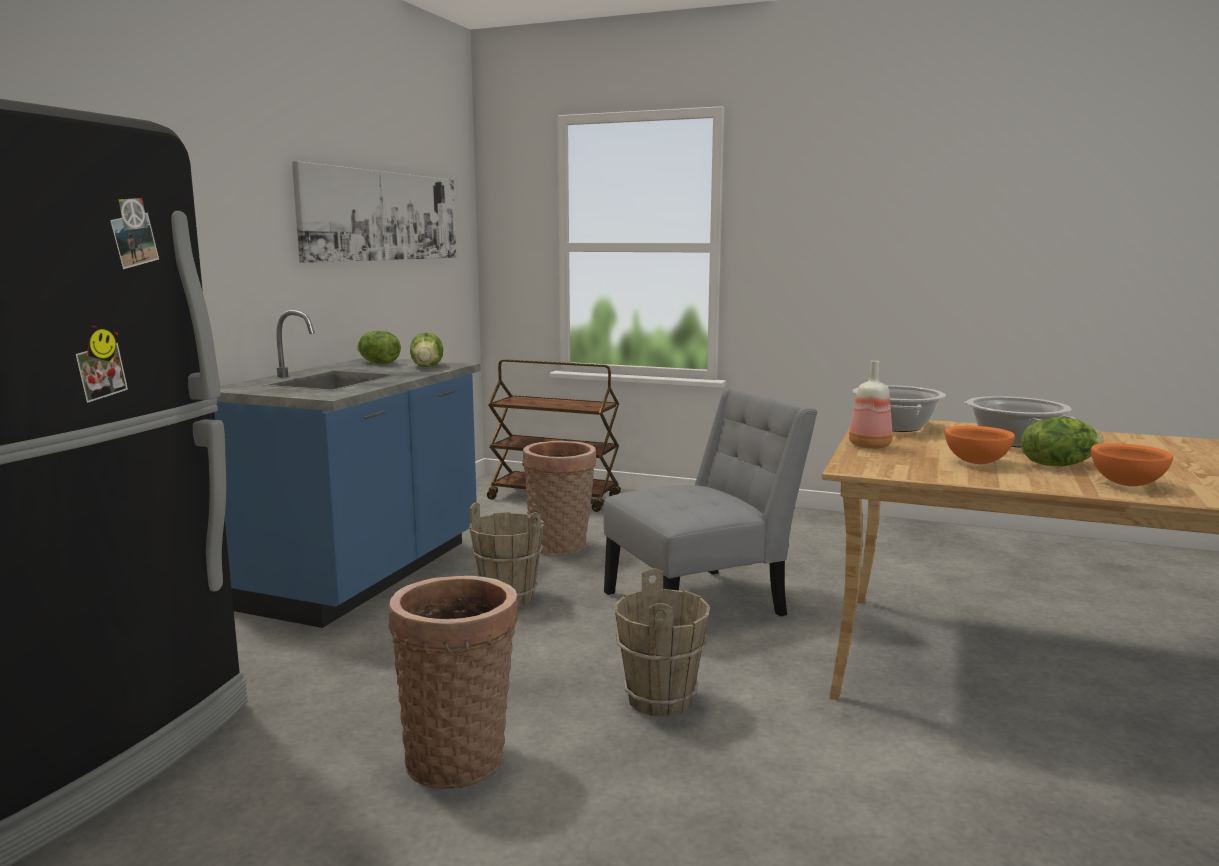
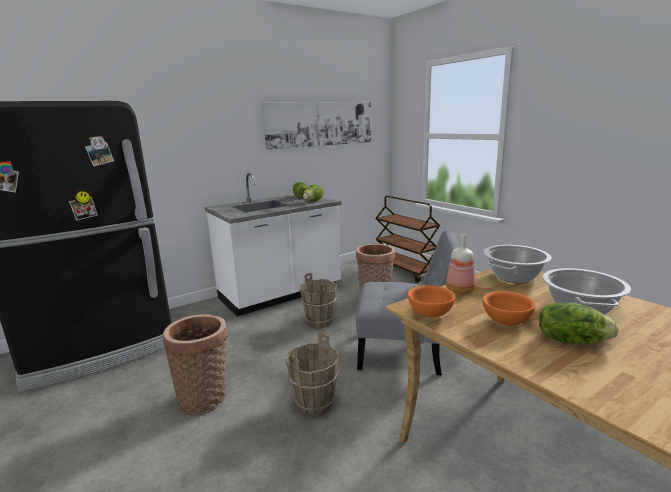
camera: 35 degrees right, 5 degrees up
blue counter [214,310,481,628] -> white counter [205,173,341,317]
orange bowl [1091,443,1173,486] -> orange bowl moved to [408,285,455,317]

